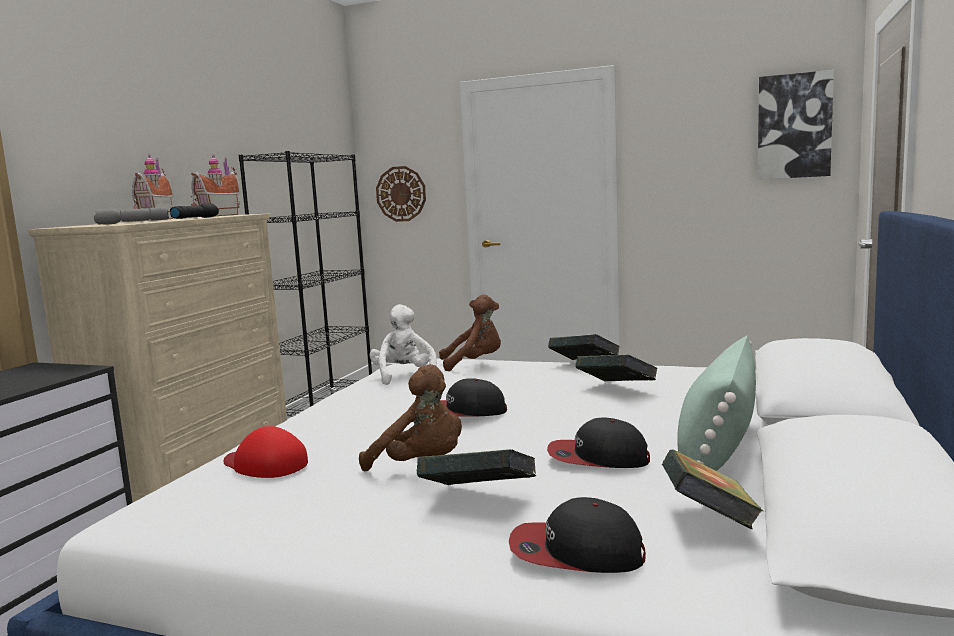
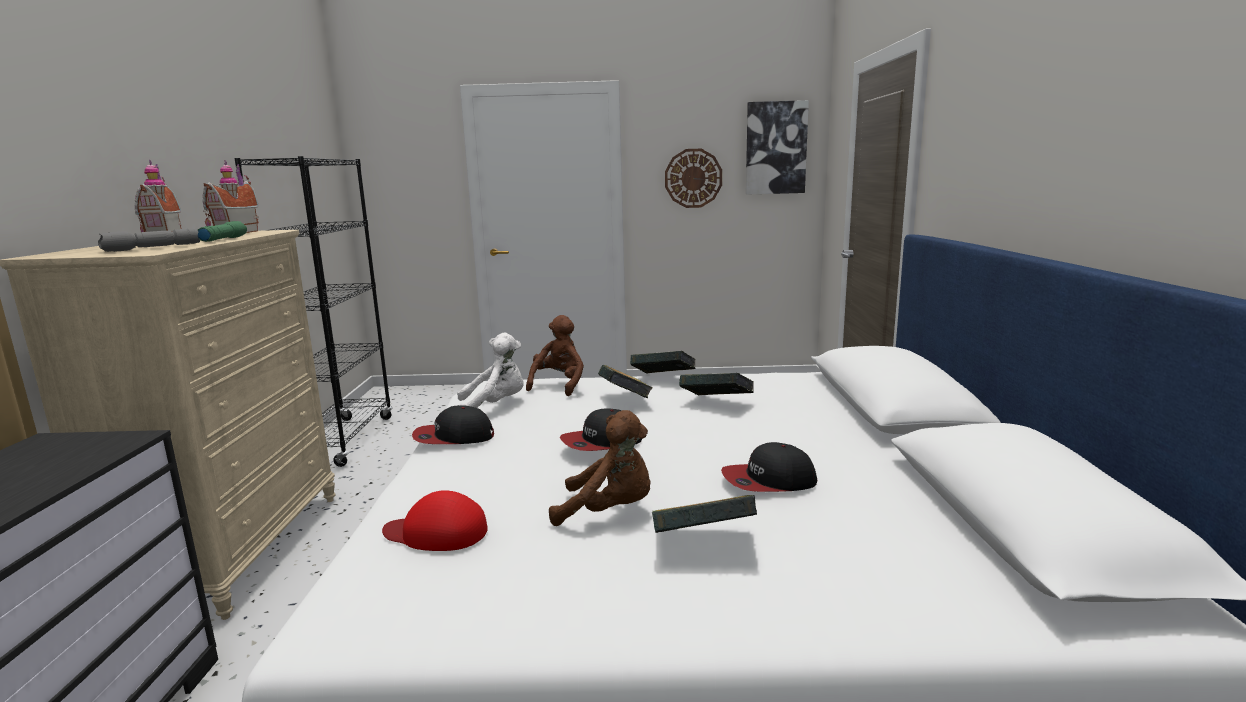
camera: 20 degrees left, 5 degrees up
black flashlight [170,204,219,219] -> green flashlight [198,221,247,242]
white plush toy [369,304,437,385] -> white plush toy turned 105 degrees clockwise [457,333,524,408]
wall clock [376,166,426,222] -> wall clock moved to [665,149,722,208]
brown plush toy [439,295,501,371] -> brown plush toy turned 45 degrees counterclockwise [526,315,584,396]
cap [509,497,646,573] -> cap moved to [412,405,494,444]
book [662,449,763,529] -> book moved to [598,365,653,398]
green pillow [677,335,756,471] -> none

